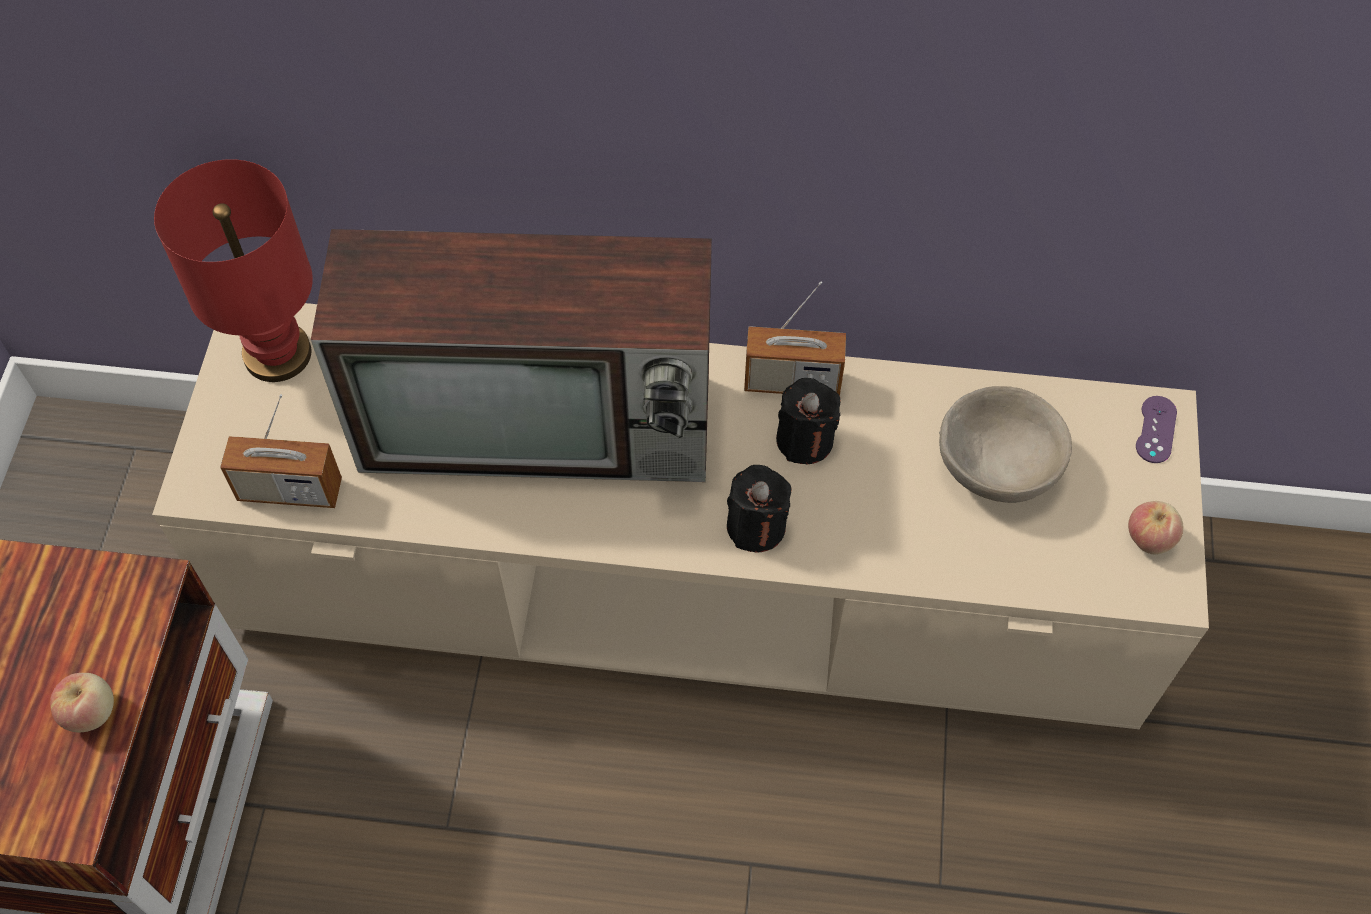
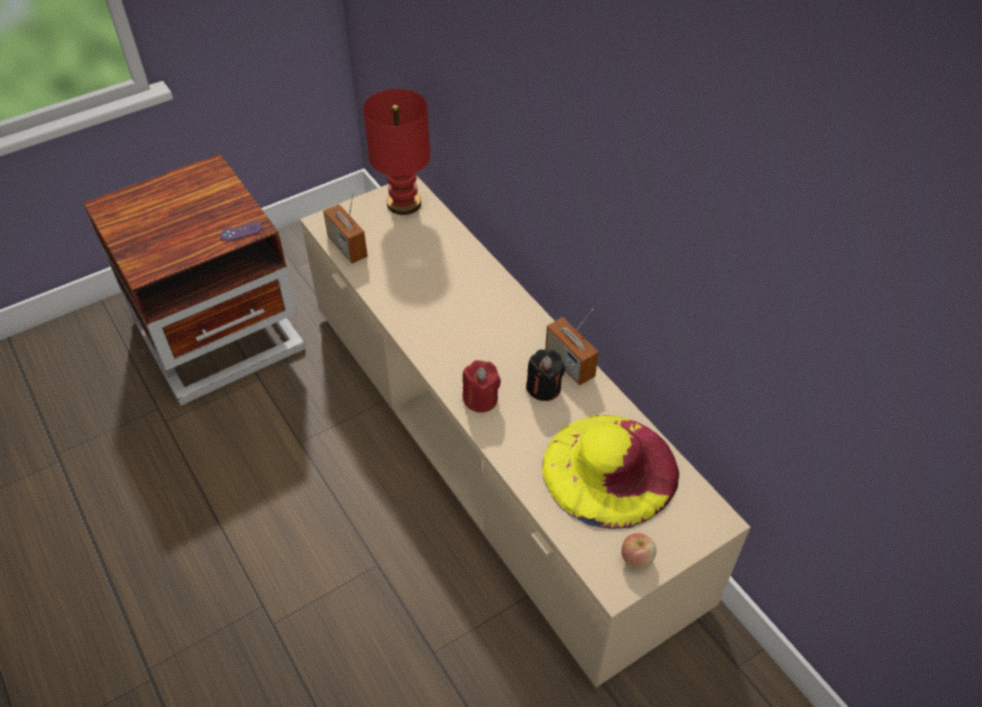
camera: 50 degrees right, 10 degrees down
apple [50,673,114,732] -> none
television [311,229,712,482] -> none
black candle [727,465,791,553] -> red candle [462,360,501,412]
beige bowl [939,386,1072,503] -> yellow hat [542,415,679,529]
purple game controller [1136,396,1177,463] -> purple game controller moved to [220,221,262,241]

